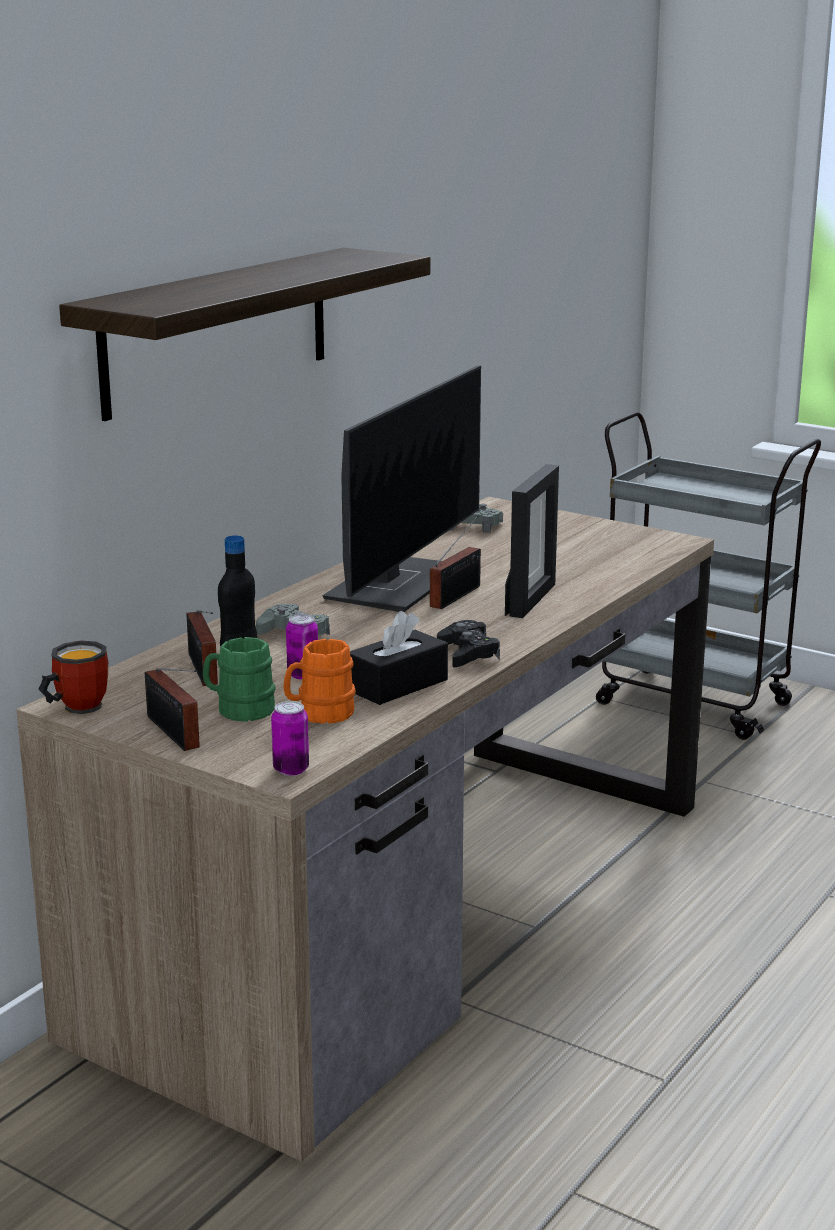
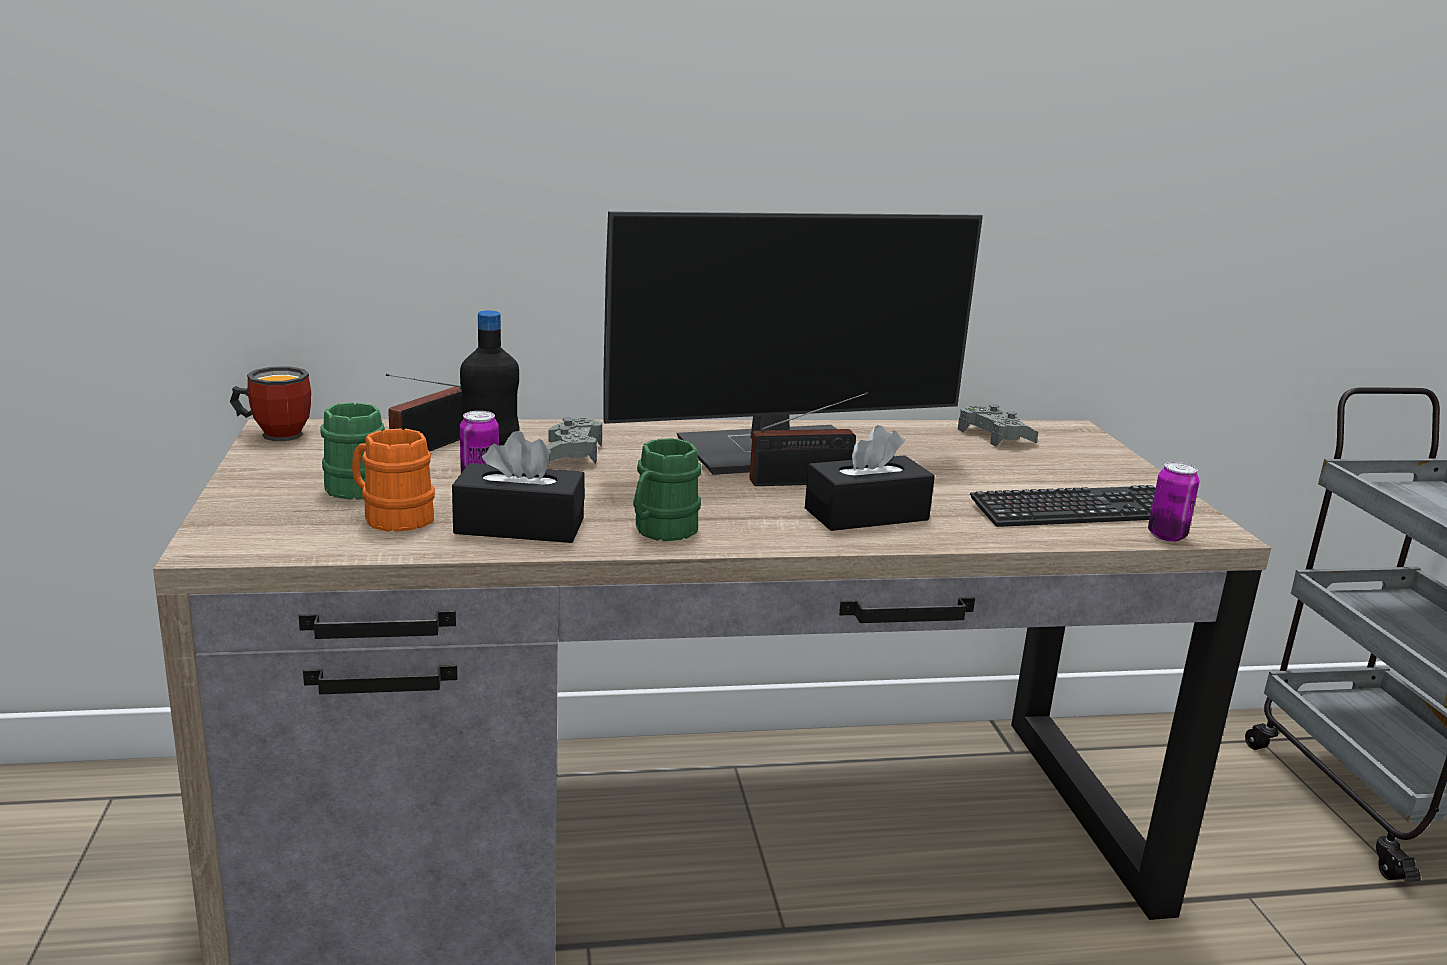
camera: 45 degrees right, 0 degrees up
shelf [59,248,430,421] -> none
radio [145,668,200,751] -> none
can [271,701,309,776] -> can moved to [1148,462,1200,542]
black game controller [437,620,500,668] -> green mug [633,438,701,541]
picture frame [505,464,559,618] -> black tissue box [805,425,935,531]
none -> keyboard [970,485,1156,527]

